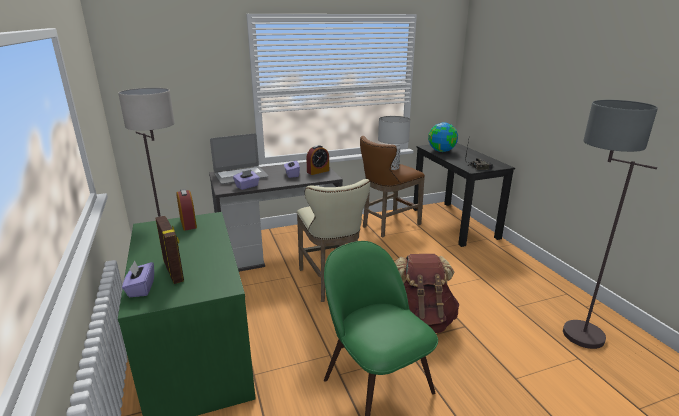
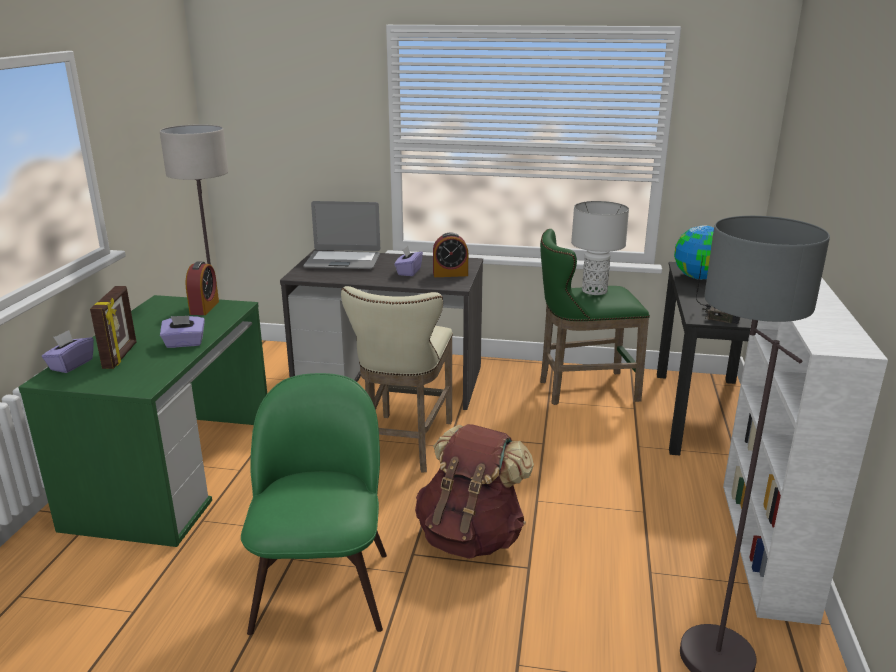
camera: 30 degrees right, 0 degrees up
purple tissue box [233,170,260,190] -> purple tissue box moved to [160,316,205,348]
brown stool [360,136,425,238] -> green stool [540,229,650,405]
none -> white bookcase [723,278,888,625]

